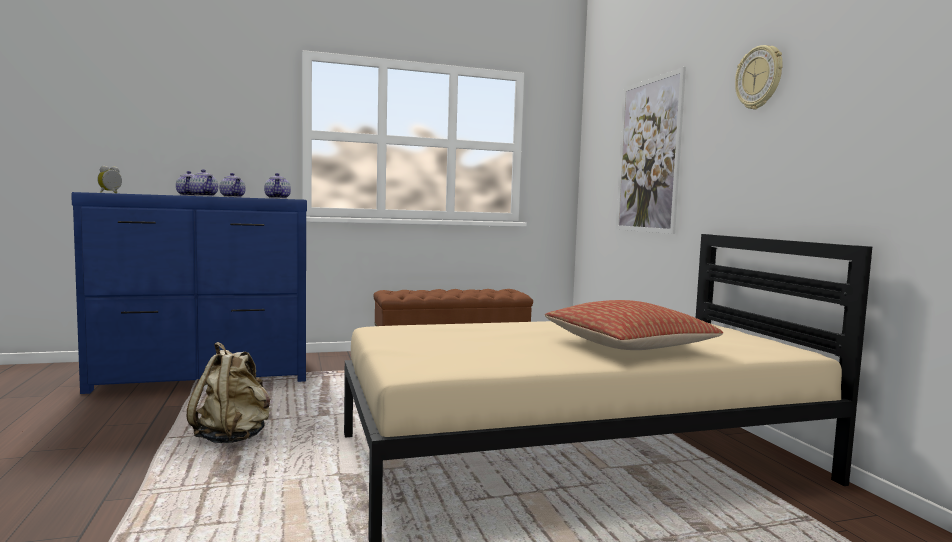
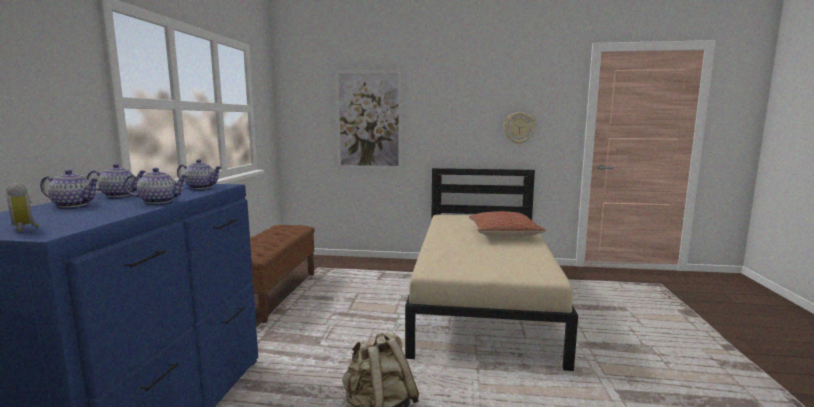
camera: 65 degrees left, 5 degrees up
wall clock [735,45,783,110] -> wall clock moved to [504,112,536,144]

